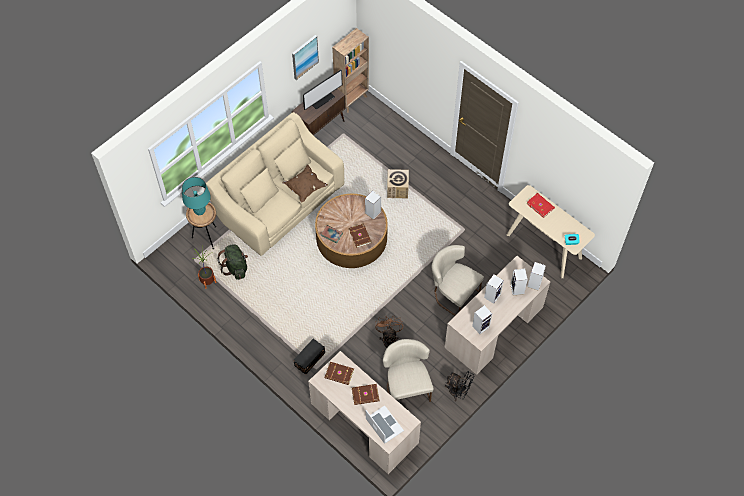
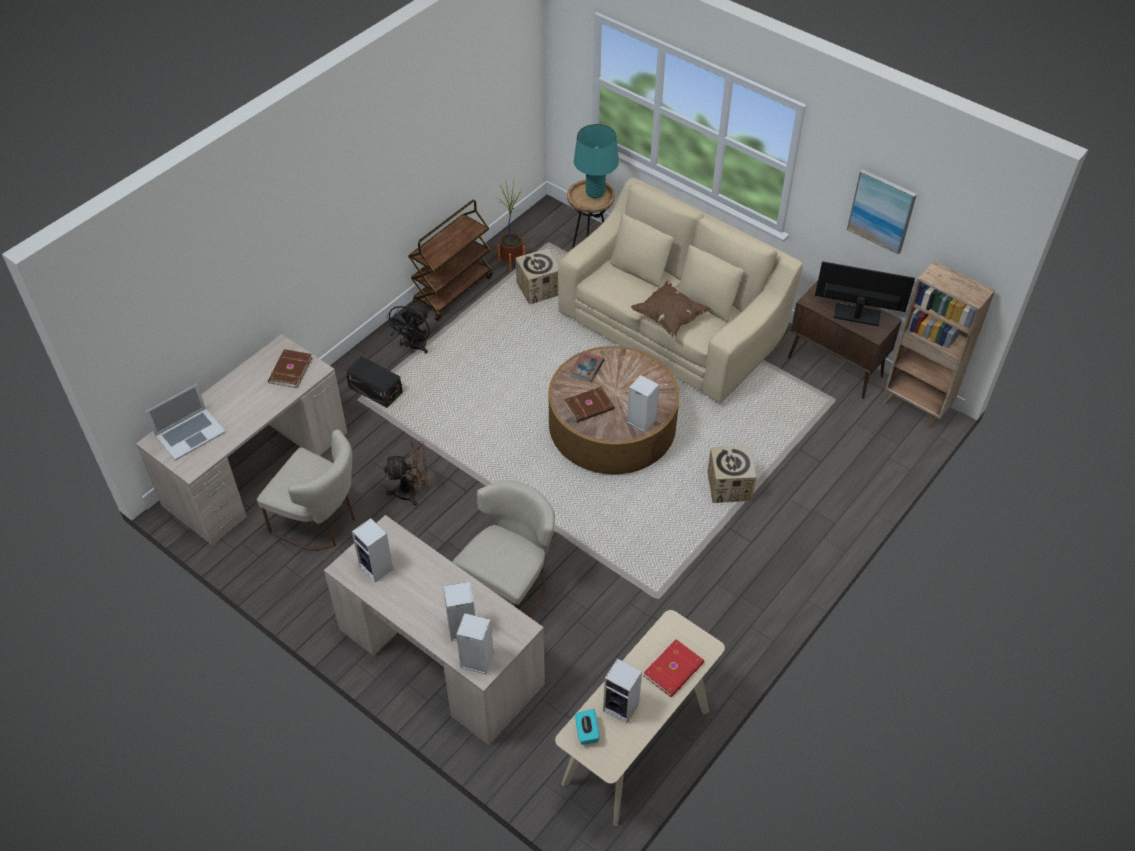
camera: 85 degrees right, 10 degrees down
green backpack [217,244,248,280] -> cardboard box [516,248,559,305]
monitor [303,69,342,110] -> monitor turned 150 degrees clockwise [815,261,915,326]
brown book [352,384,380,405] -> none
beige chair [383,339,434,402] -> beige chair turned 45 degrees clockwise [257,429,355,551]
black fan [445,371,475,401] -> black fan moved to [385,301,430,353]
speaker [484,275,504,304] -> speaker moved to [603,658,642,724]
none -> brown cart [408,200,493,321]

